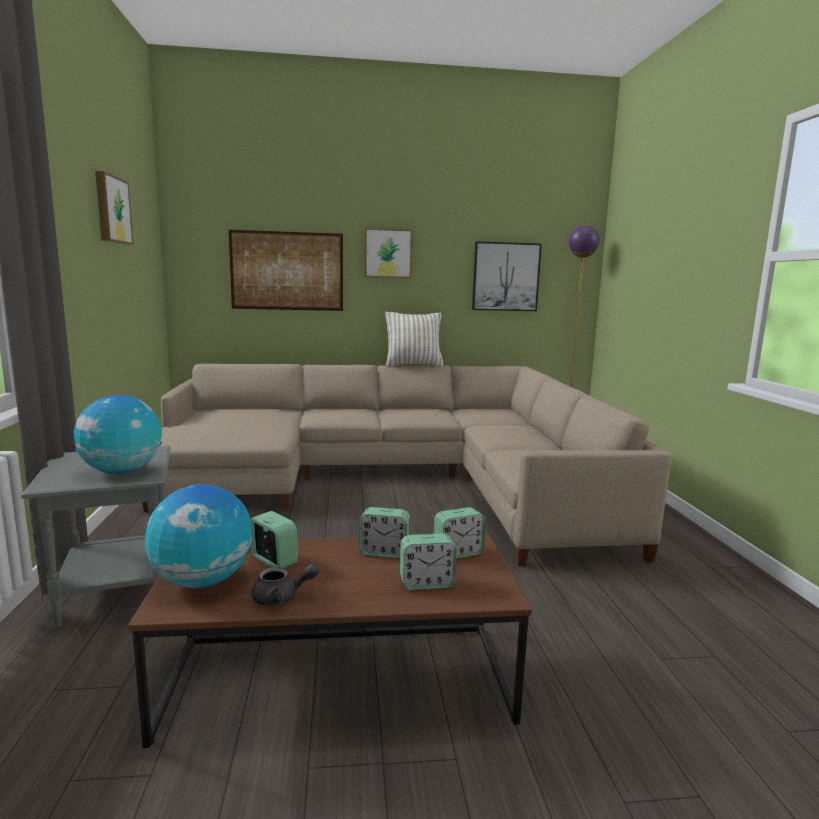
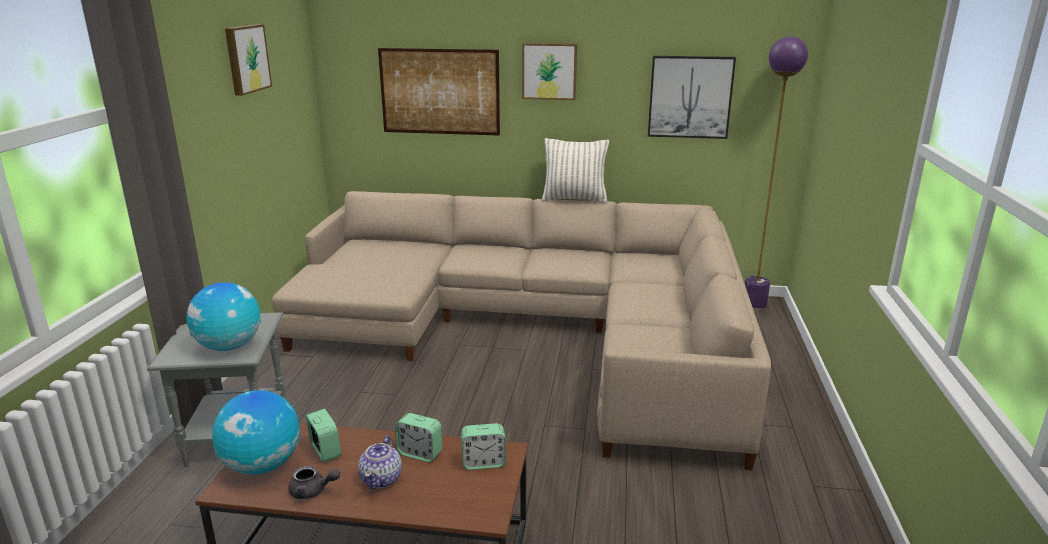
camera: 15 degrees right, 10 degrees up
alarm clock [400,533,456,590] -> none
none -> teapot [358,435,402,489]

